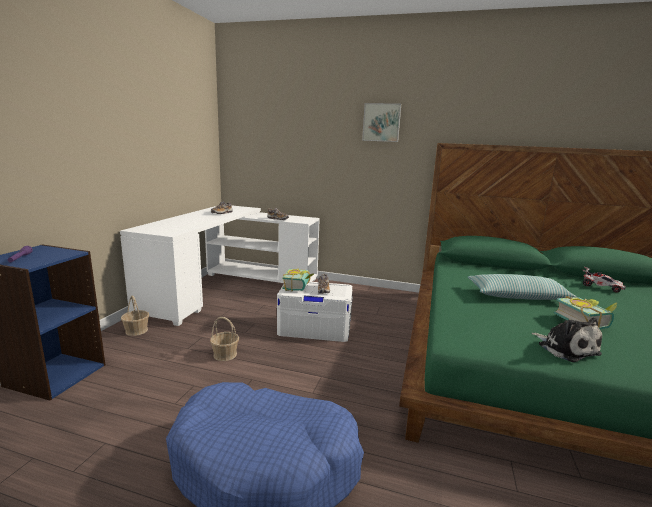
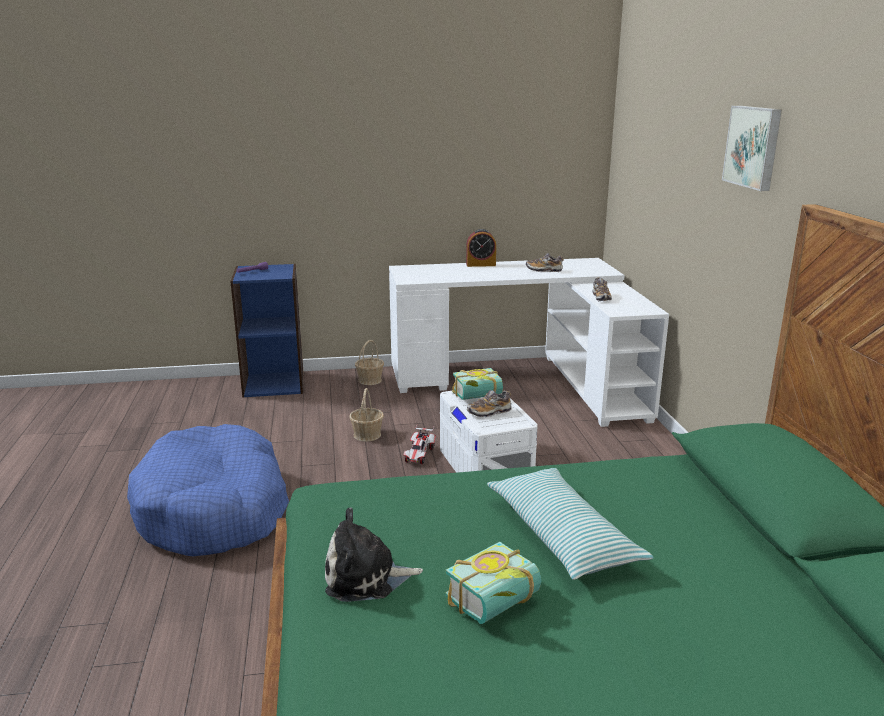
camera: 65 degrees right, 5 degrees up
plush toy [532,318,602,362] -> plush toy turned 45 degrees clockwise [325,508,423,602]
toy car [582,266,626,292] -> toy car moved to [404,425,436,464]
none -> alarm clock [466,229,496,267]

